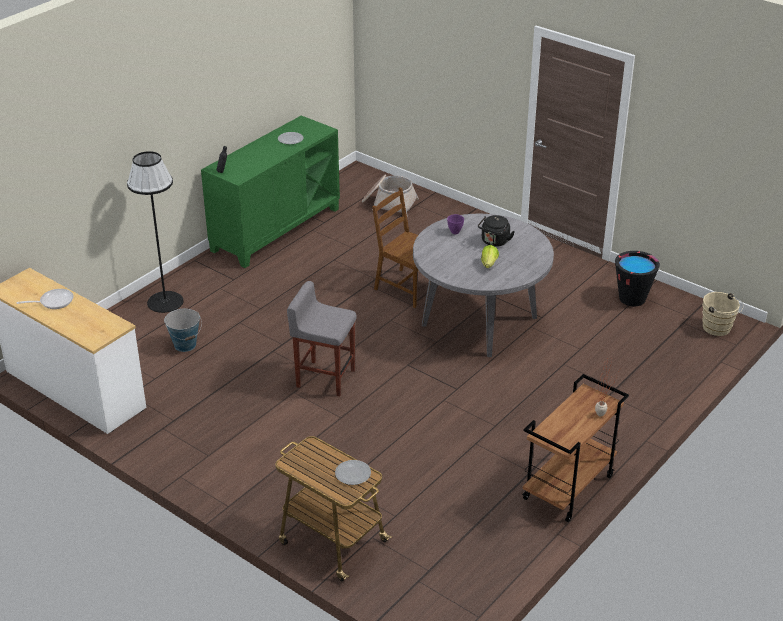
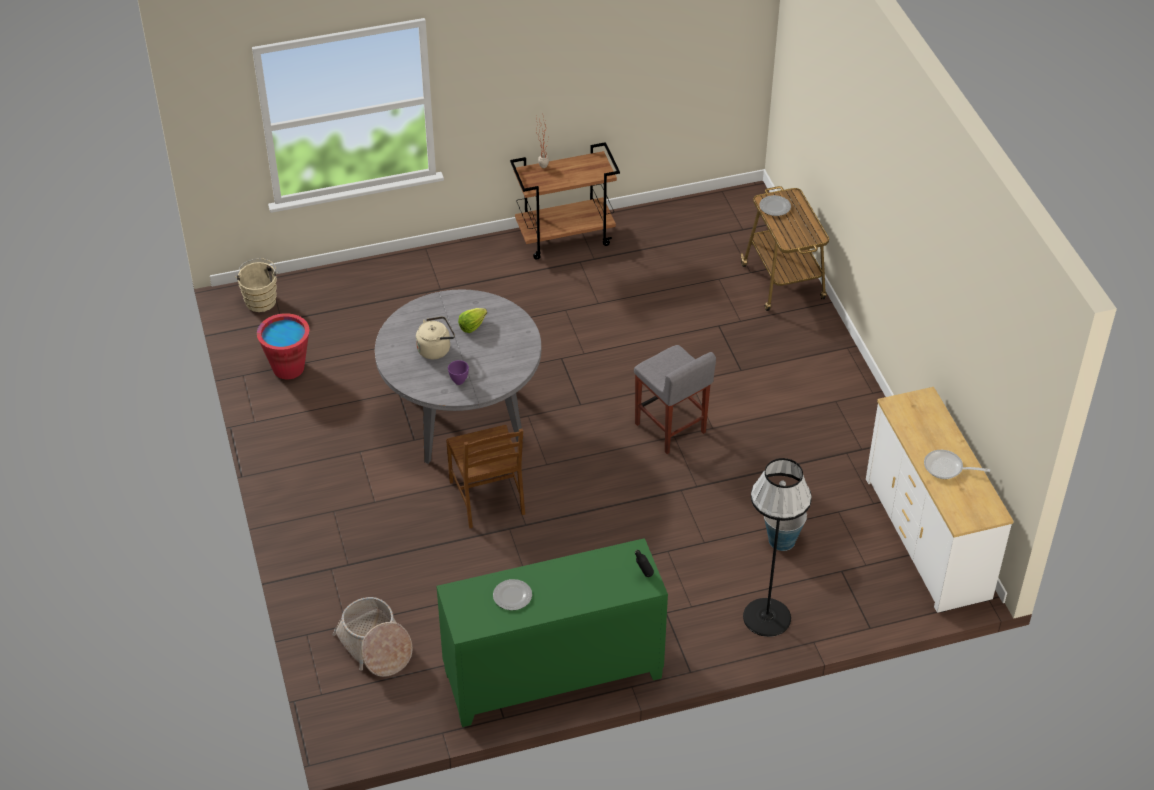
camera: 145 degrees left, 10 degrees up
black kettle [478,215,515,247] -> beige kettle [416,316,455,359]
black bucket [615,251,660,306] -> red bucket [257,313,309,379]

